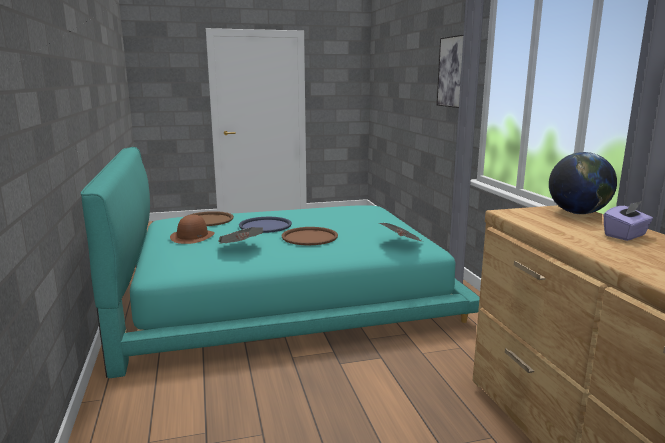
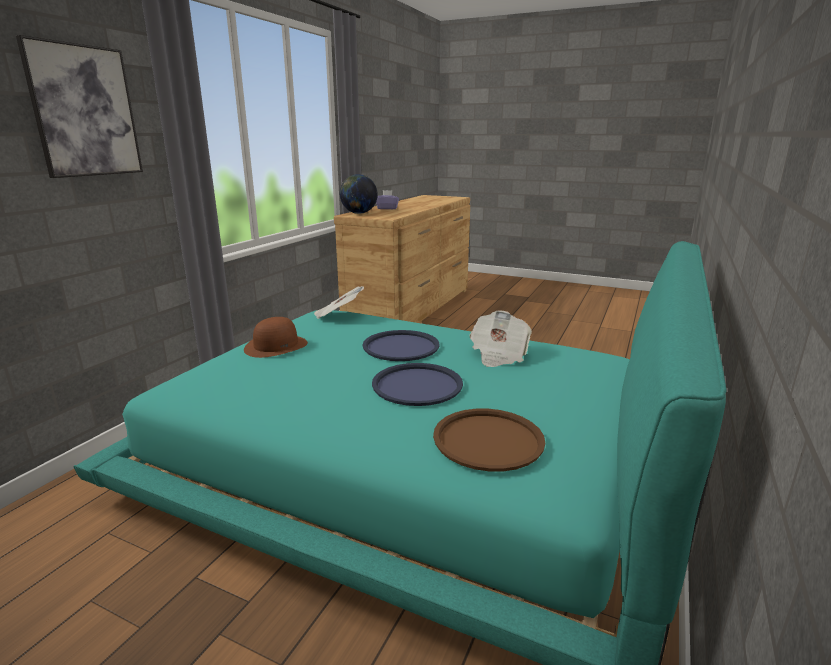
camera: 140 degrees left, 5 degrees up
brown hat [170,215,215,244] -> brown hat moved to [244,317,308,358]
brown tray [281,227,338,245] -> blue tray [363,330,440,361]

